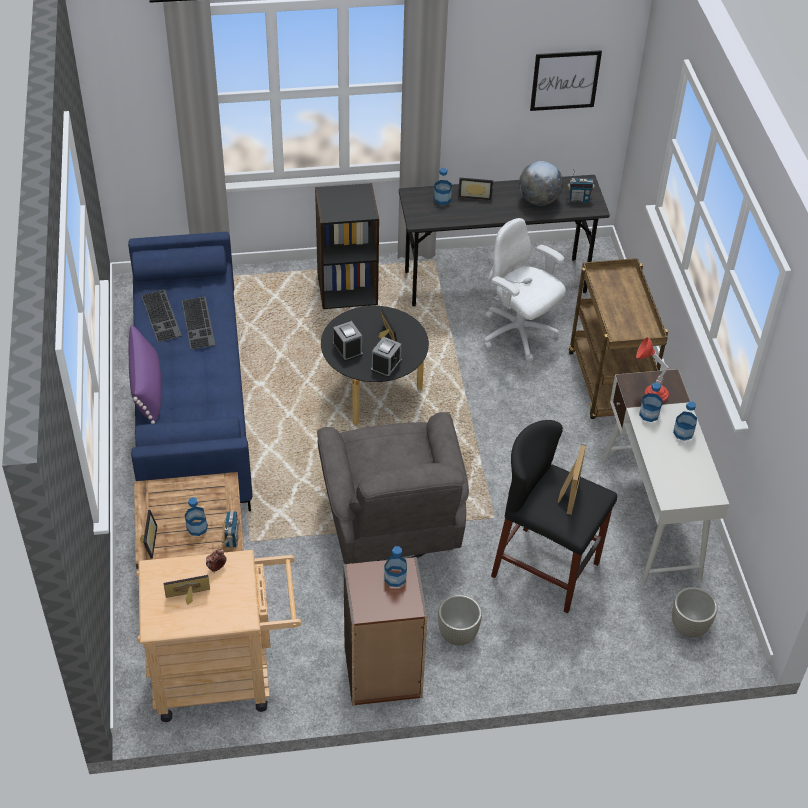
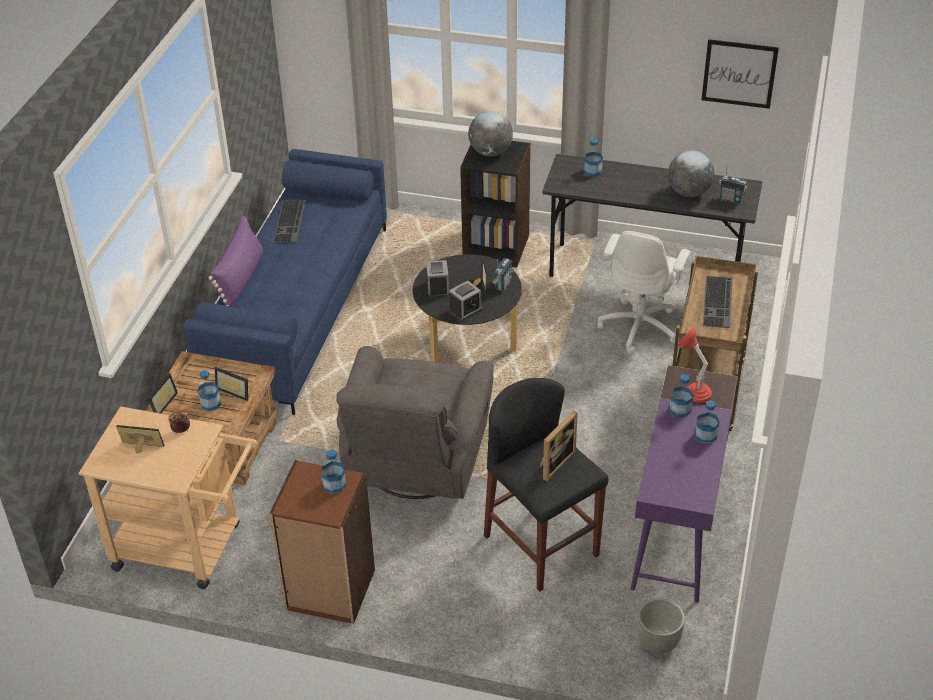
camera: 25 degrees right, 5 degrees down
keyboard [182,296,215,349] -> keyboard moved to [703,276,733,328]
radio [221,511,240,548] -> radio moved to [492,258,513,291]
grey planter [438,595,482,645] -> none
picture frame [458,178,493,200] -> picture frame moved to [215,367,248,401]
white office chair [484,218,566,362] -> white office chair turned 135 degrees counterclockwise [598,231,690,354]
white desk [602,369,729,586] -> purple desk [631,365,738,603]
none -> globe [468,111,513,156]

